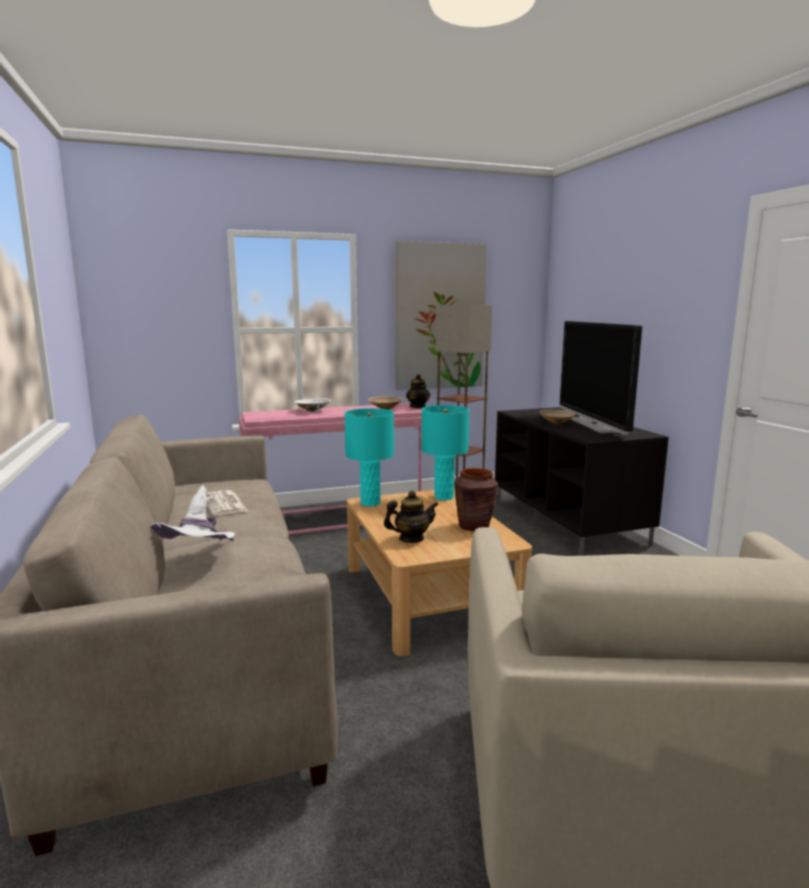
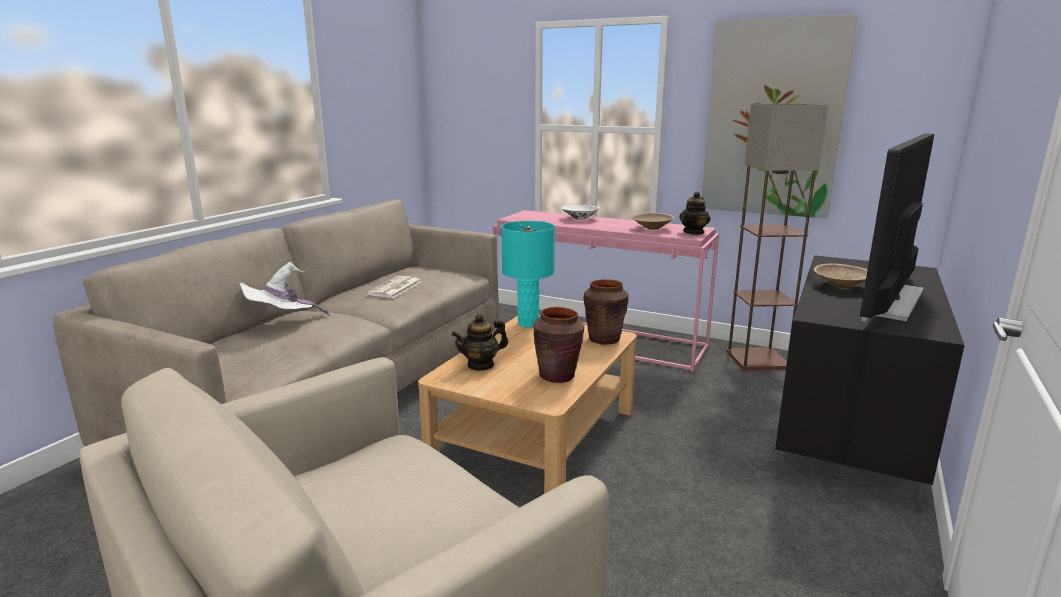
camera: 45 degrees right, 5 degrees up
teapot [384,491,439,543] -> teapot turned 120 degrees clockwise [452,314,508,371]
turquoise table lamp [421,405,470,500] -> brown vase [584,279,629,345]

